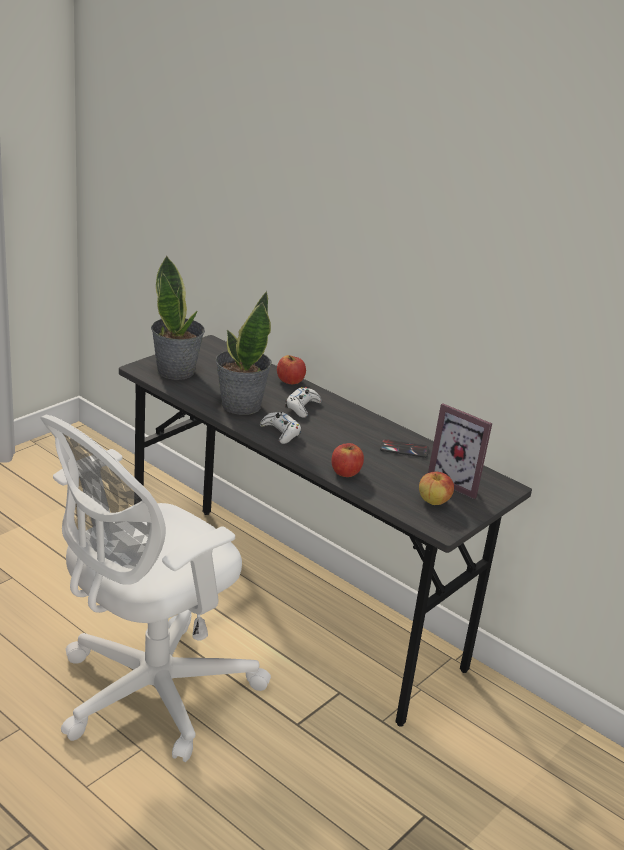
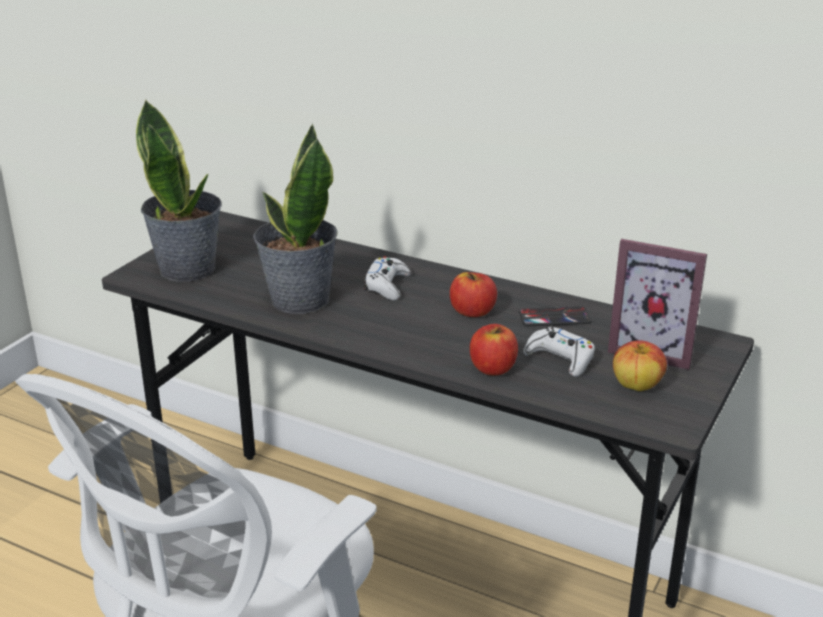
camera: 10 degrees left, 0 degrees up
white game controller [260,412,301,444] -> white game controller moved to [523,327,595,377]
apple [277,355,306,384] -> apple moved to [450,272,497,317]

